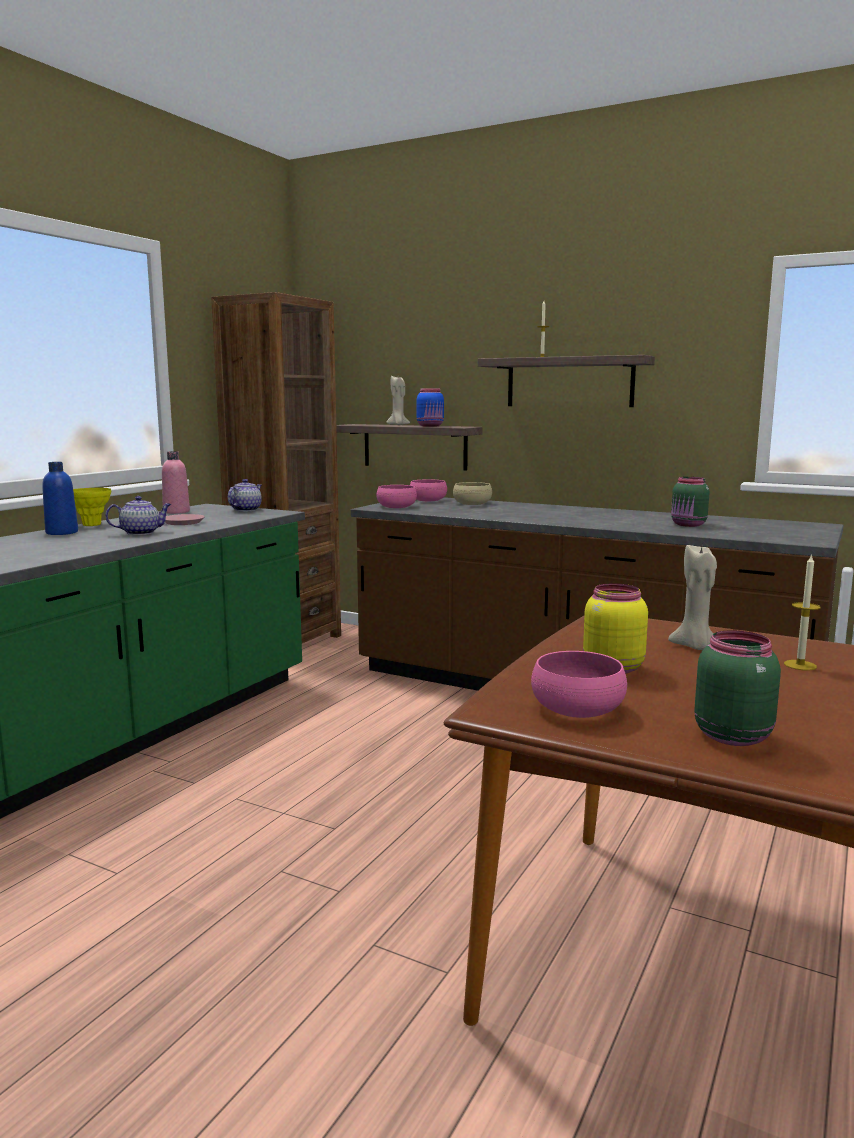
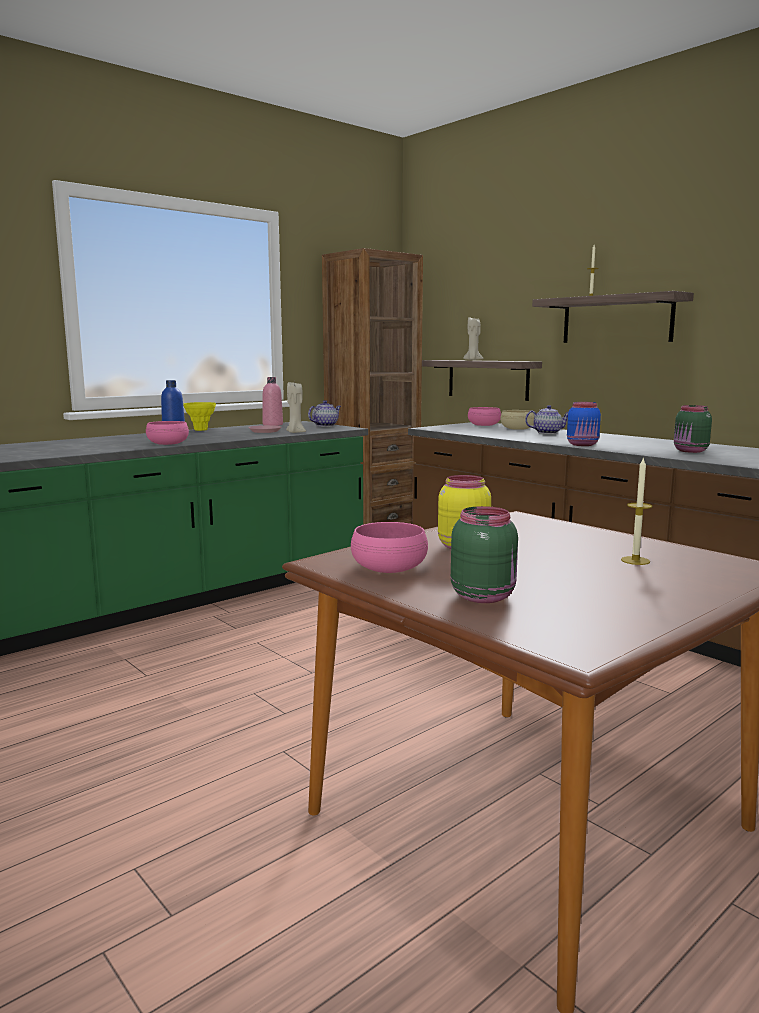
camera: 20 degrees right, 0 degrees up
teapot [105,496,171,535] -> teapot moved to [525,405,568,434]
pink bowl [376,485,417,508] -> pink bowl moved to [146,421,189,445]
blue jar [417,389,444,427] -> blue jar moved to [567,402,601,446]
beige candle [668,545,717,650] -> beige candle moved to [286,382,306,433]

